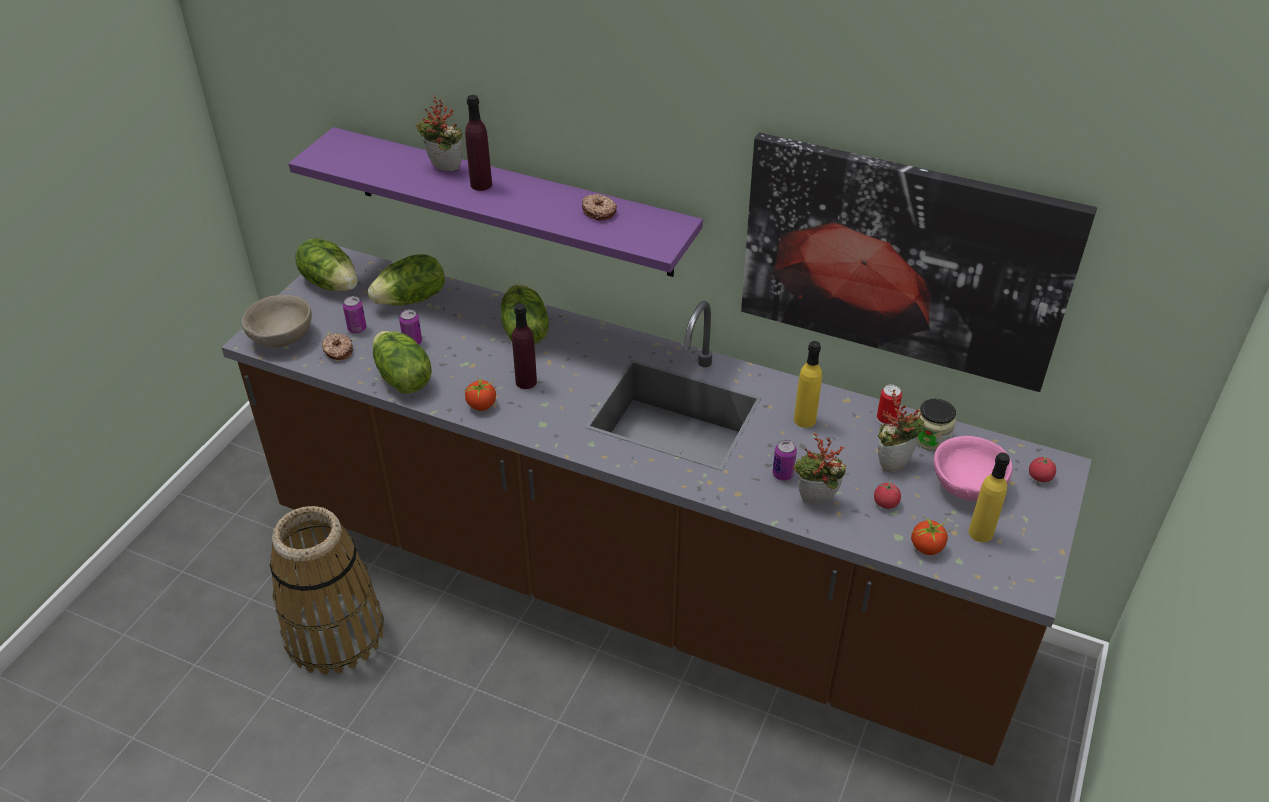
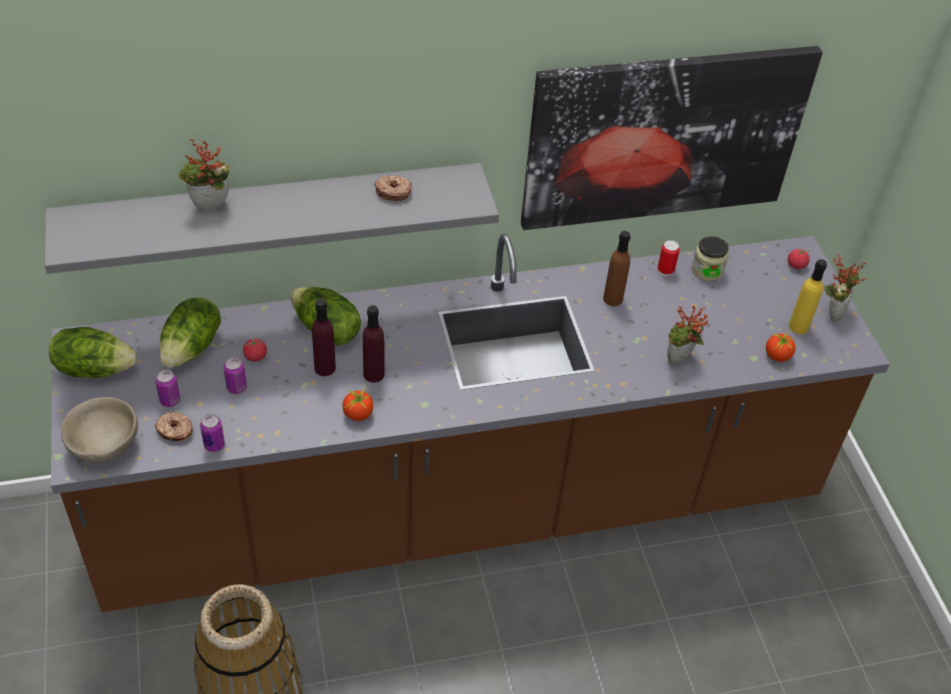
camera: 40 degrees left, 5 degrees up
purple shelf [288,127,703,277] -> grey shelf [45,163,499,274]
lettuce [373,331,432,393] -> none
purple bottle [465,95,492,191] -> purple bottle moved to [312,299,336,376]
can [772,440,797,481] -> can moved to [200,414,225,452]
yellow bottle [794,341,822,428] -> brown bottle [603,231,631,306]
tomato [874,481,901,509] -> tomato moved to [243,337,267,362]
potted plant [878,389,924,472] -> potted plant moved to [824,254,866,321]
pink bowl [933,436,1013,501] -> none

